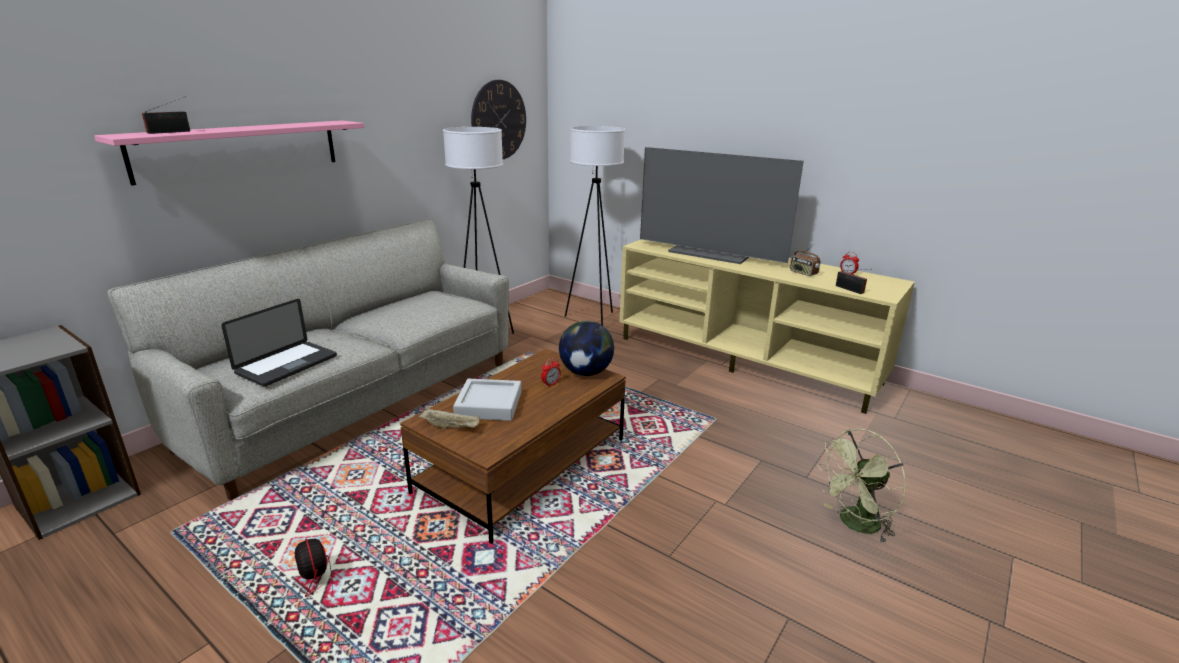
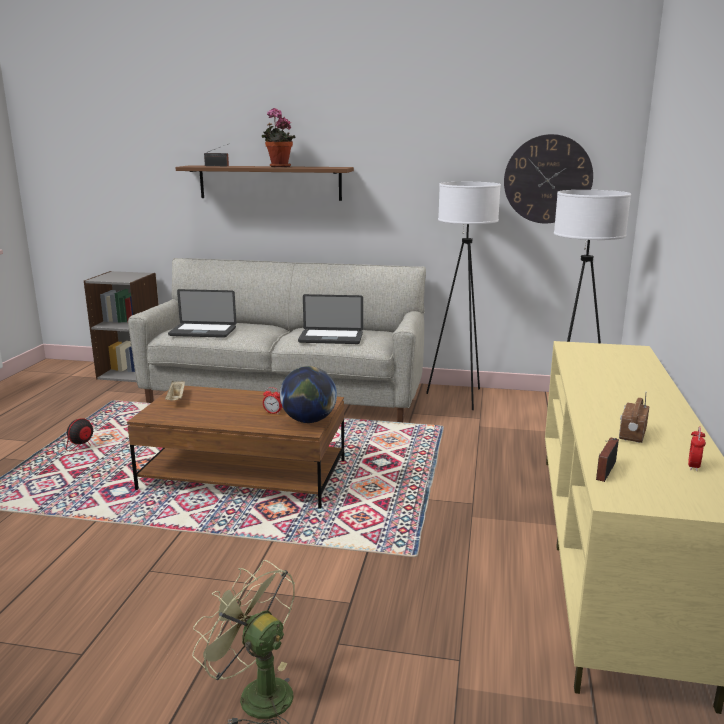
camera: 65 degrees right, 5 degrees down
pink shelf [94,120,365,186] -> brown shelf [175,165,354,201]
grey tray [453,379,521,421] -> none
television [640,147,804,264] -> none
none -> potted plant [262,108,296,167]
none -> laptop [298,294,363,344]

